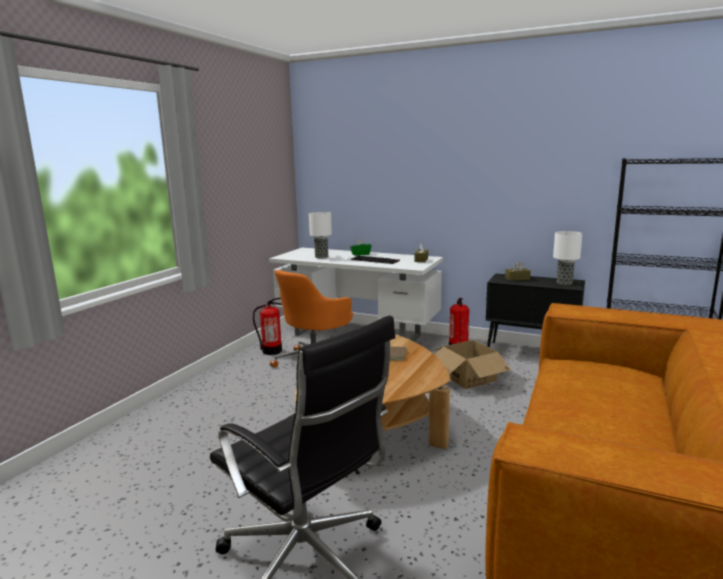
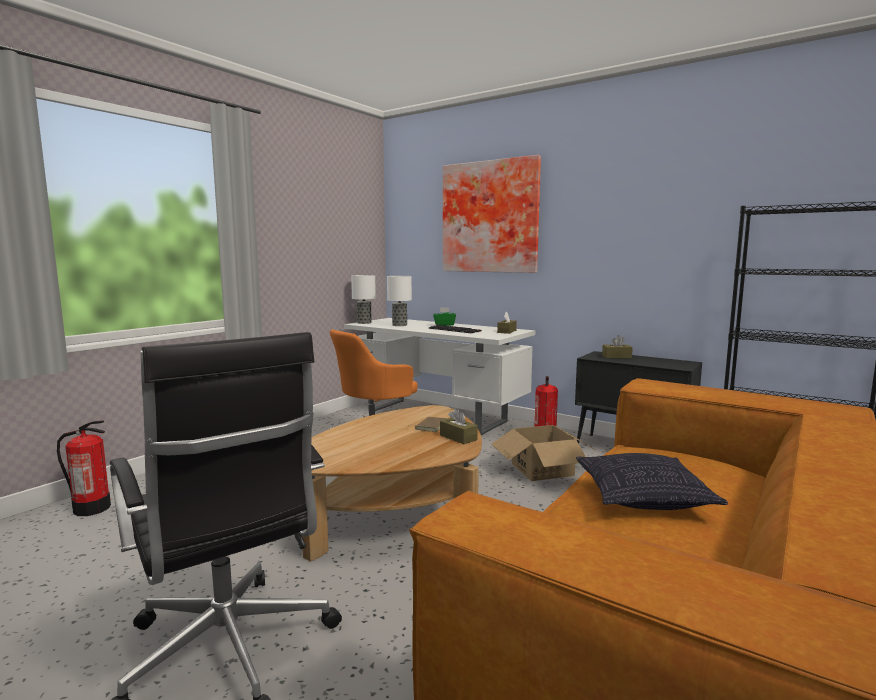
camera: 10 degrees right, 5 degrees down
fire extinguisher [253,297,282,355] -> fire extinguisher moved to [57,420,111,516]
table lamp [553,231,583,285] -> table lamp moved to [351,275,376,324]
none -> brown tissue box [440,408,478,444]
none -> picture [443,155,541,273]
none -> pillow [576,453,728,510]

